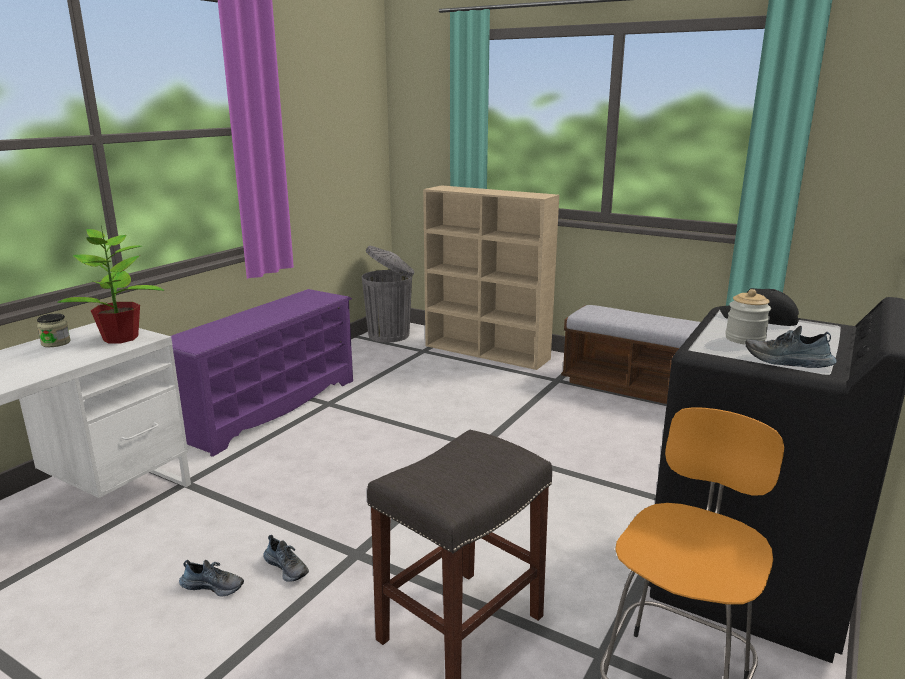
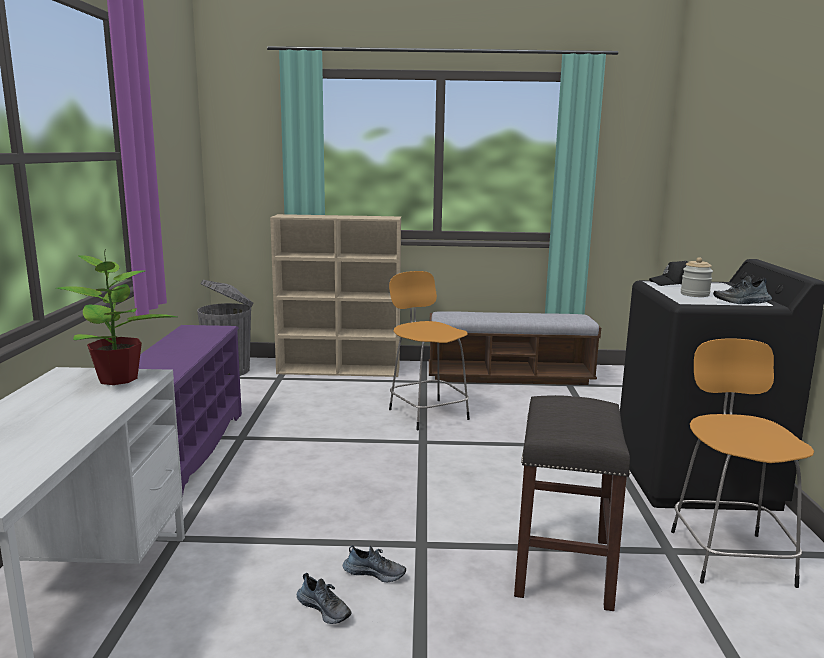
camera: 30 degrees left, 5 degrees down
jar [37,314,71,347] -> none
shoe [179,560,244,596] -> shoe turned 60 degrees clockwise [297,573,351,624]
none -> orange stool [389,271,470,430]

